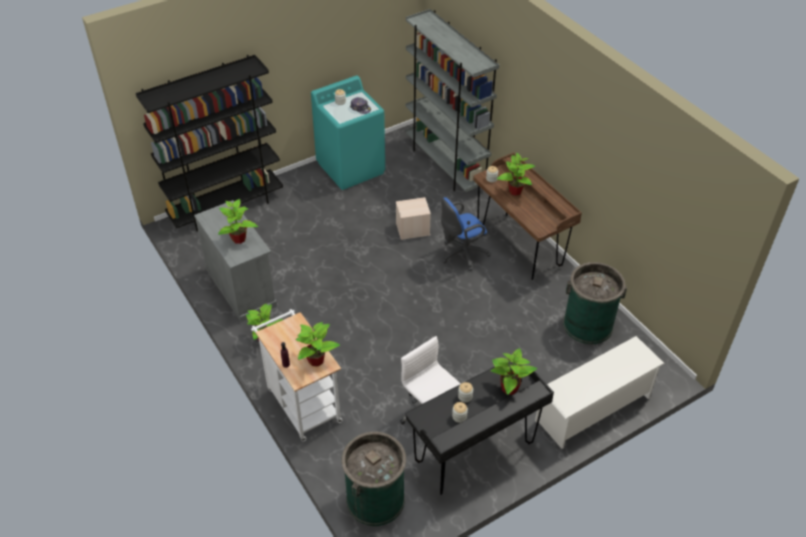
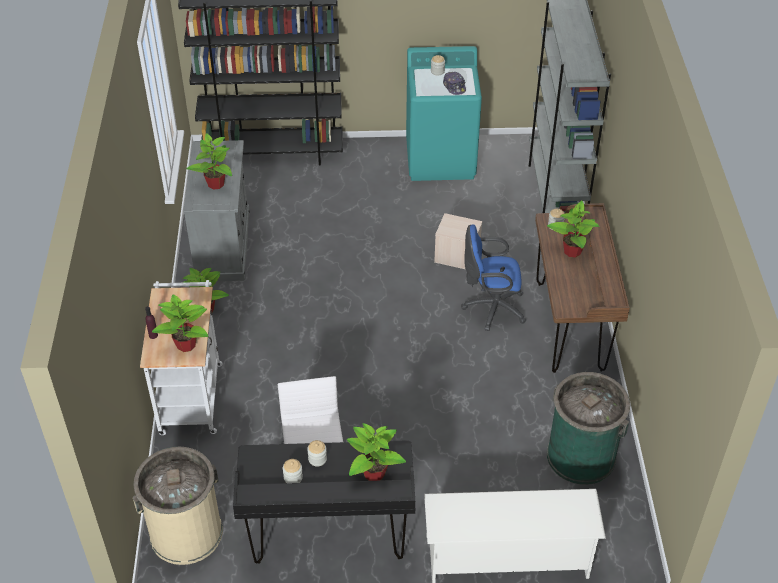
camera: 30 degrees right, 0 degrees up
green trash can [341,432,406,526] -> beige trash can [133,446,223,565]

